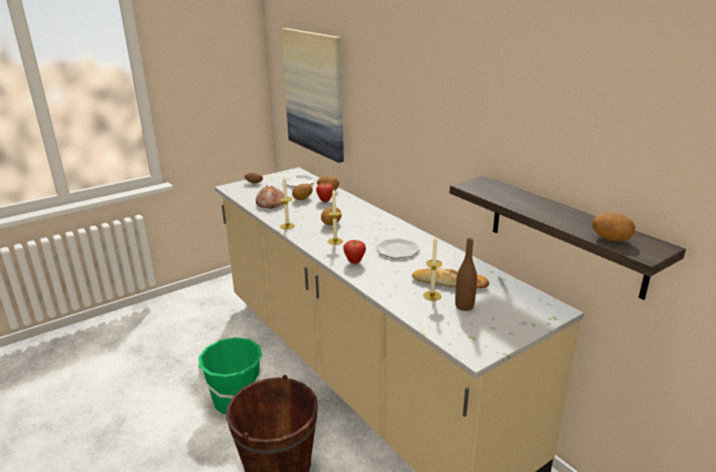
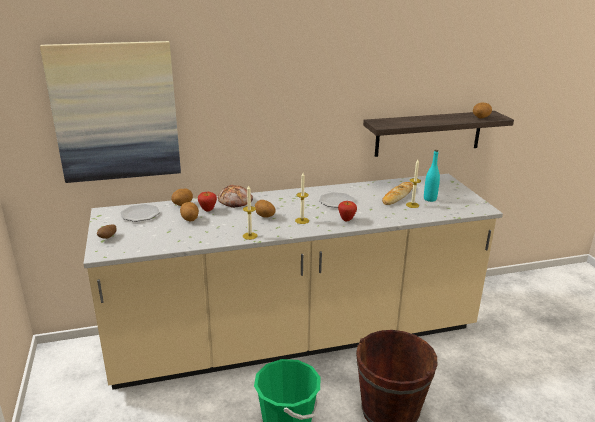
camera: 70 degrees left, 0 degrees up
bread [256,185,284,209] -> bread moved to [218,184,253,208]
brown bottle [455,238,477,311] -> turquoise bottle [424,150,440,202]

